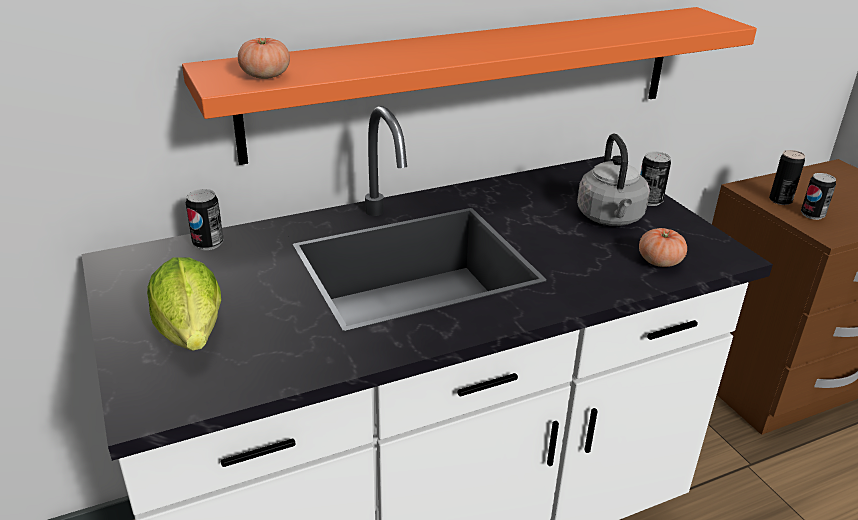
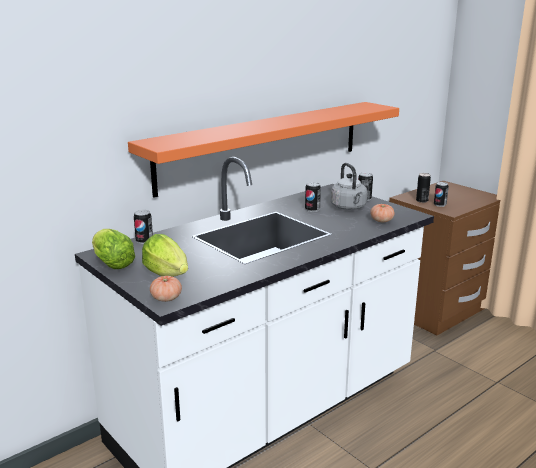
camera: 15 degrees left, 10 degrees down
tomato [238,38,290,79] -> tomato moved to [150,276,182,302]
none -> lettuce [92,229,135,269]
none -> can [305,182,321,212]

